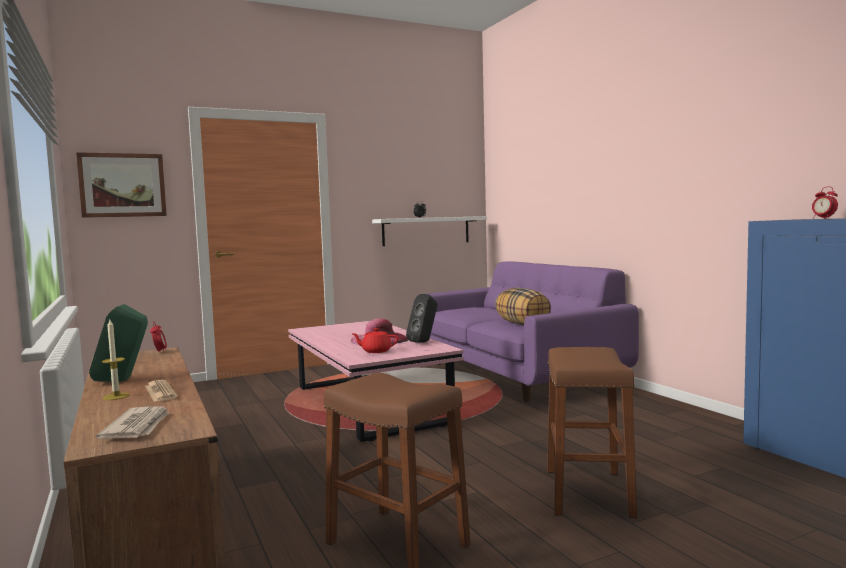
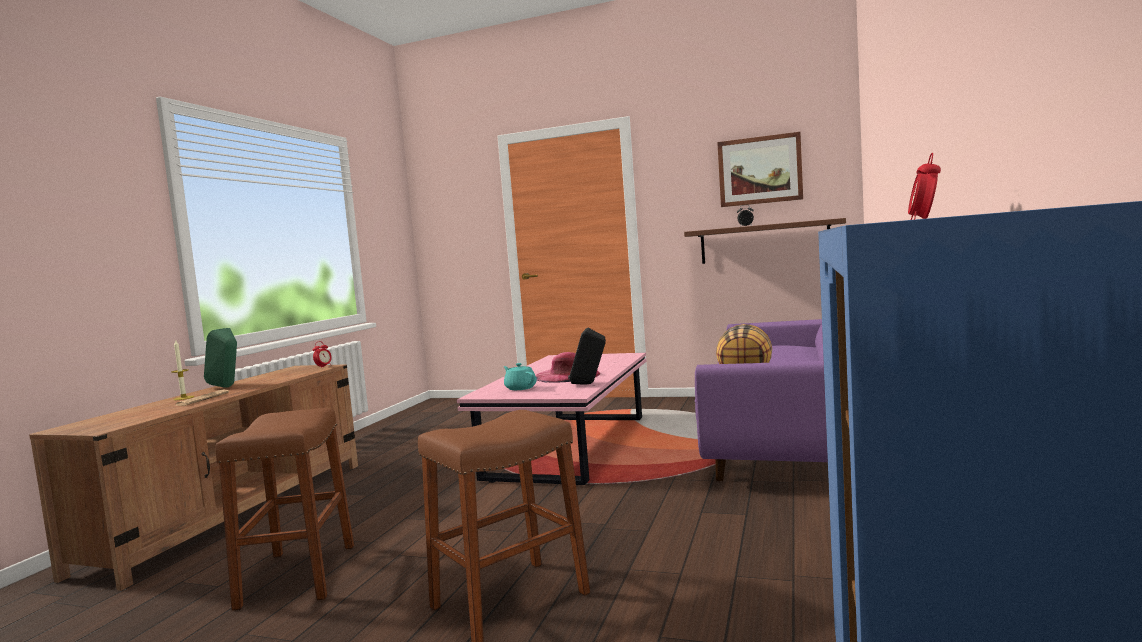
camera: 45 degrees right, 0 degrees up
picture [76,152,167,218] -> picture moved to [717,132,803,207]
newspaper [96,406,169,439] -> none
red teapot [351,328,399,353] -> turquoise teapot [504,363,537,390]
white shelf [372,216,487,246] -> brown shelf [684,218,846,264]

